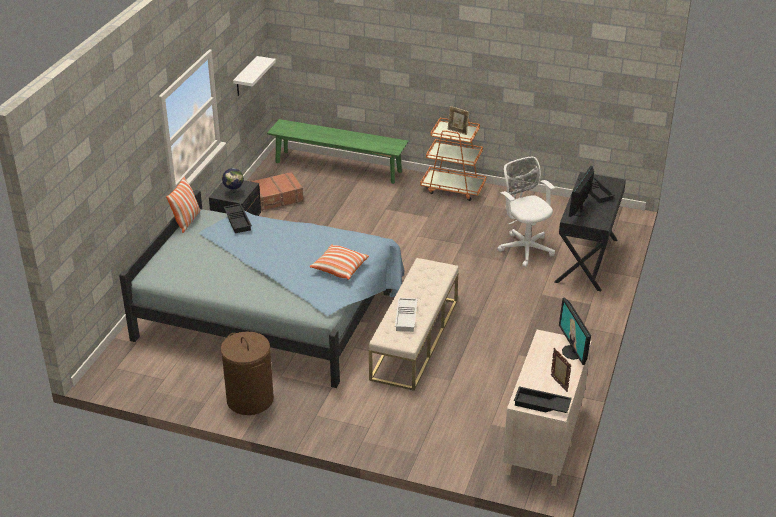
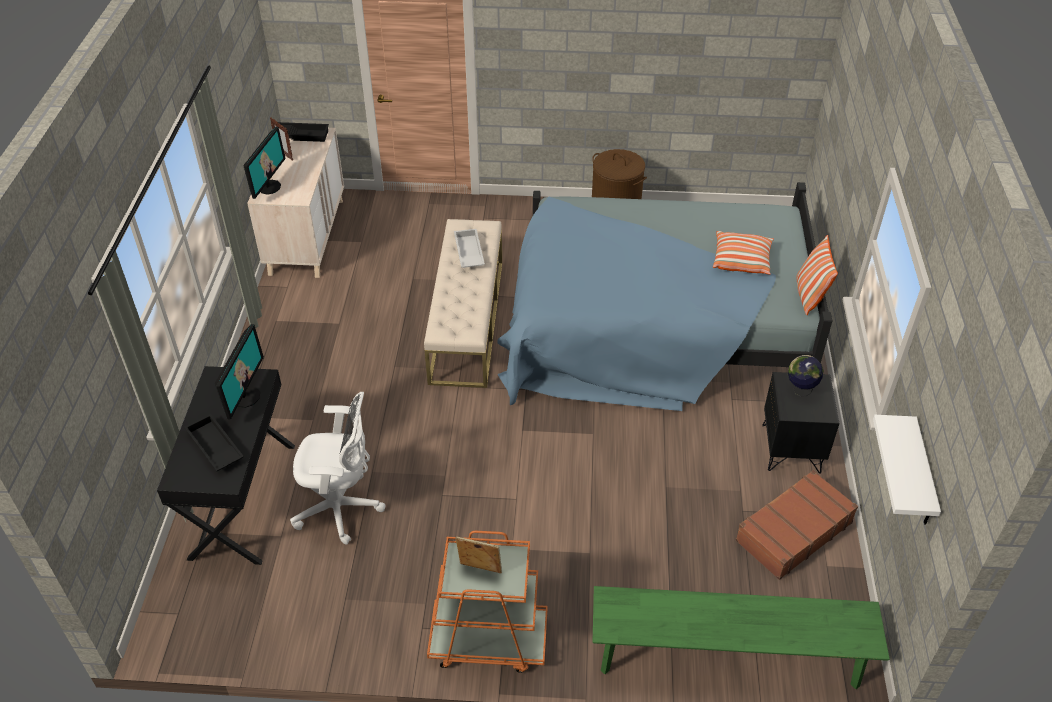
camera: 165 degrees right, 10 degrees up
black tray [224,203,252,233] -> none
pillow [310,244,369,280] -> pillow moved to [713,231,774,275]
white office chair [497,157,555,267] -> white office chair turned 45 degrees counterclockwise [290,392,386,544]
monitor [559,298,591,365] -> monitor turned 45 degrees clockwise [243,127,286,199]

